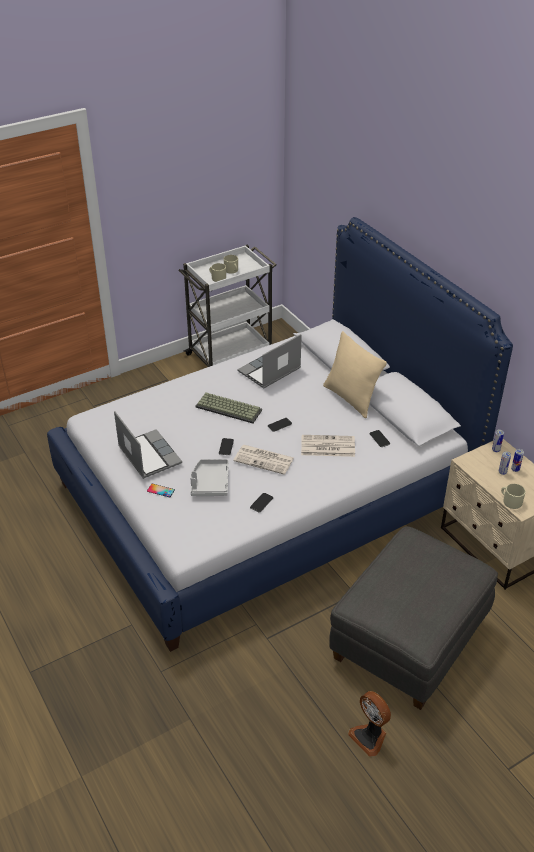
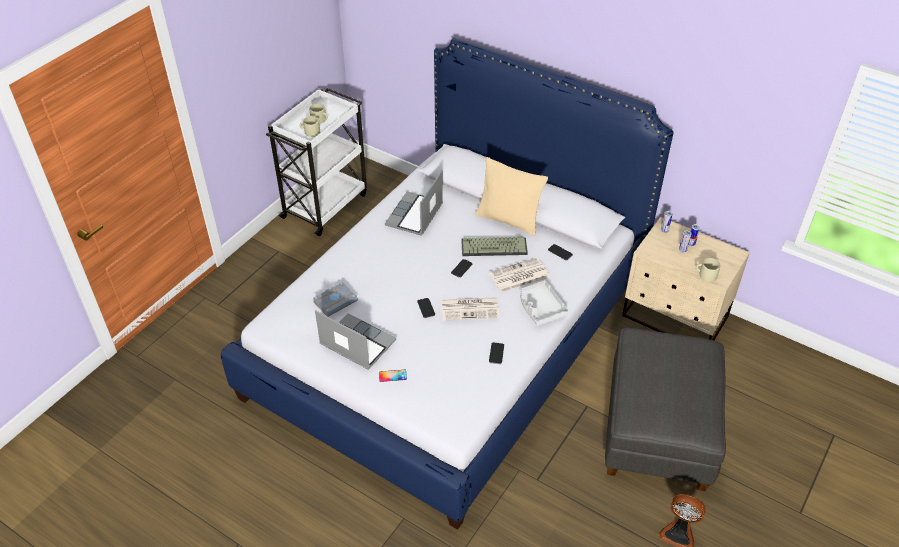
camera: 25 degrees left, 5 degrees up
grey tray [190,459,229,496] -> grey tray moved to [520,280,569,326]
keyboard [195,393,262,423] -> keyboard moved to [461,237,528,256]
none -> grey book [313,282,358,317]

